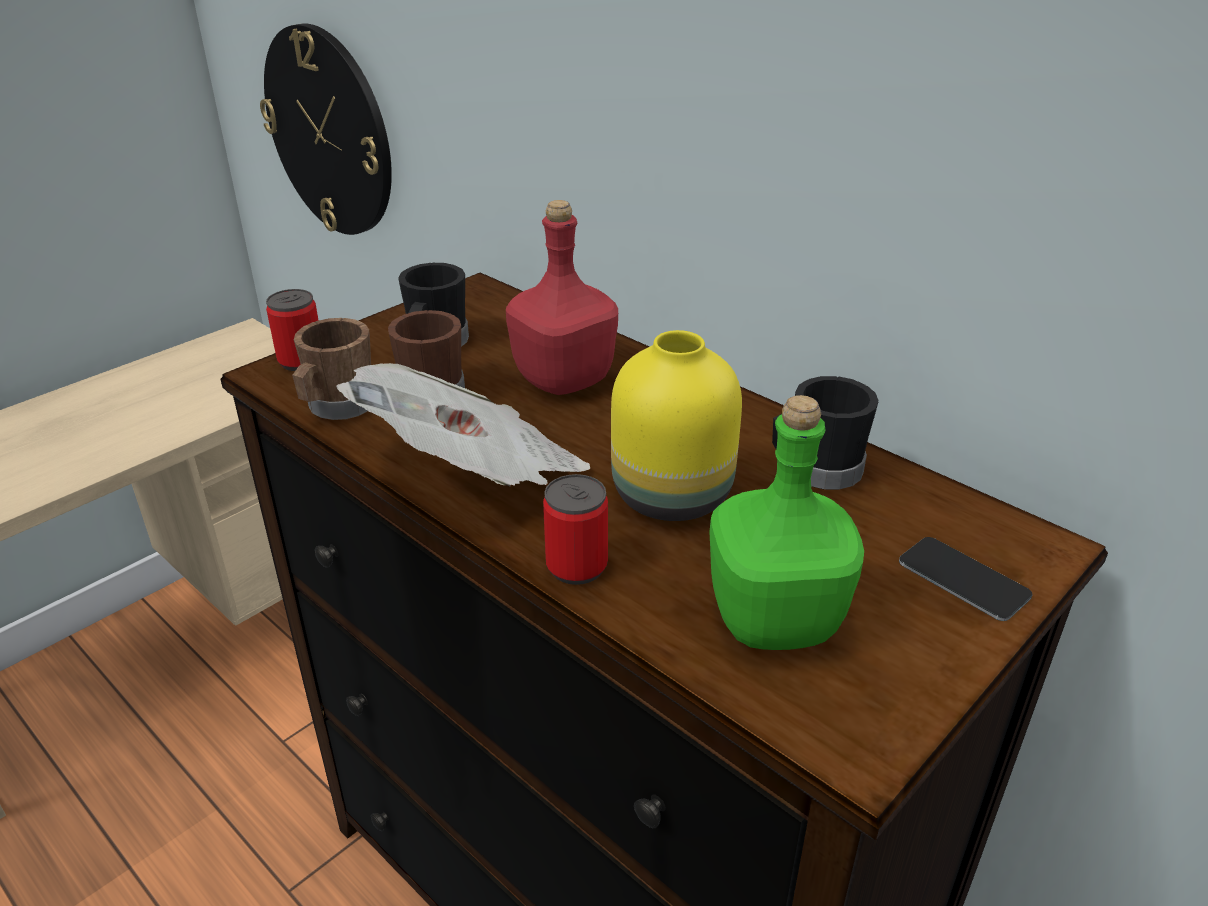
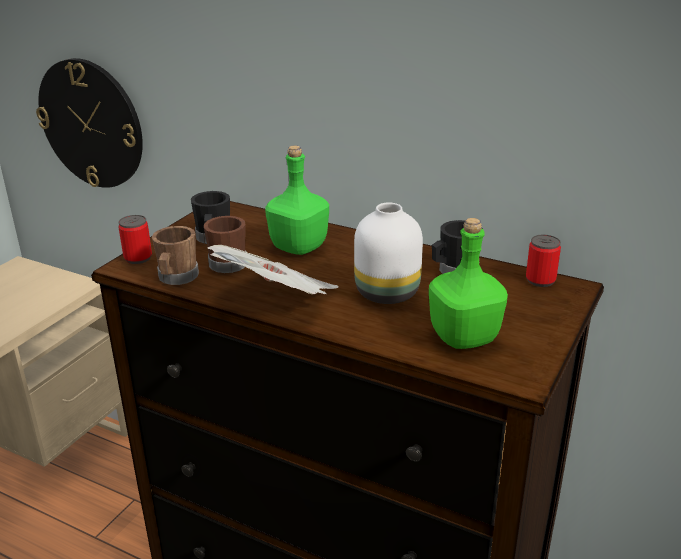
camera: 15 degrees left, 5 degrees down
red bottle [506,200,618,395] -> green bottle [265,145,329,255]
can [543,474,608,585] -> can moved to [526,234,561,287]
yellow vase [611,330,742,521] -> white vase [354,203,423,304]
phone [899,537,1032,621] -> none

